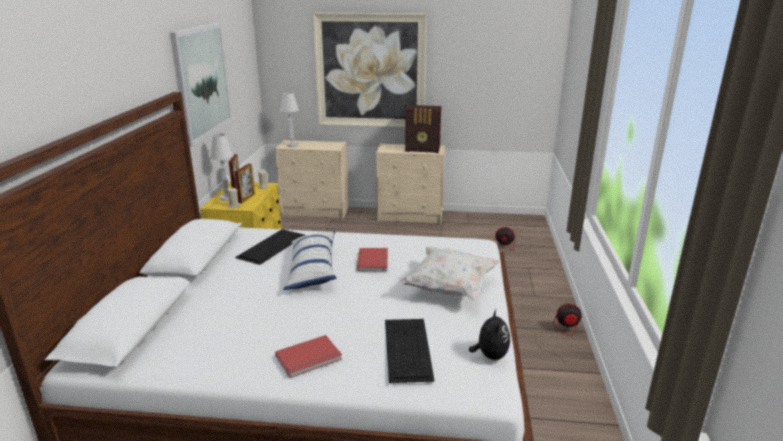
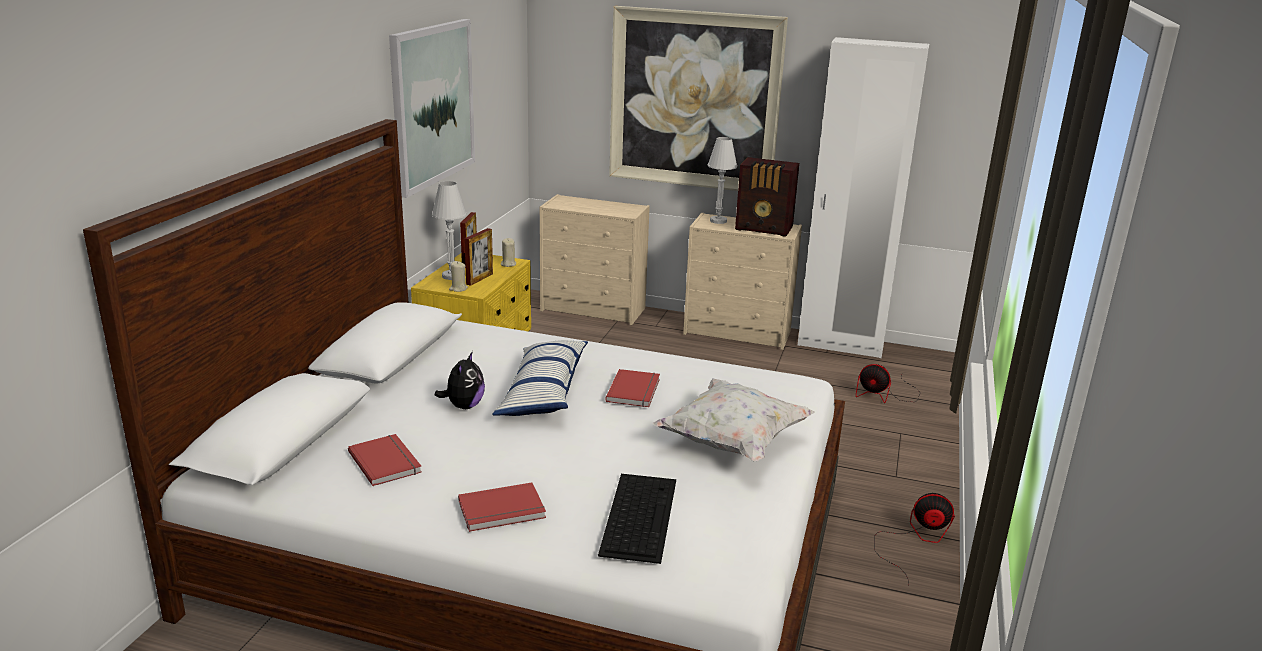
camera: 10 degrees right, 0 degrees up
keyboard [235,229,305,265] -> none
white table lamp [280,92,299,147] -> white table lamp moved to [707,137,737,224]
plush toy [469,309,510,360] -> plush toy moved to [435,351,485,409]
none -> red book [348,434,422,486]
none -> white wardrobe [797,37,929,358]

